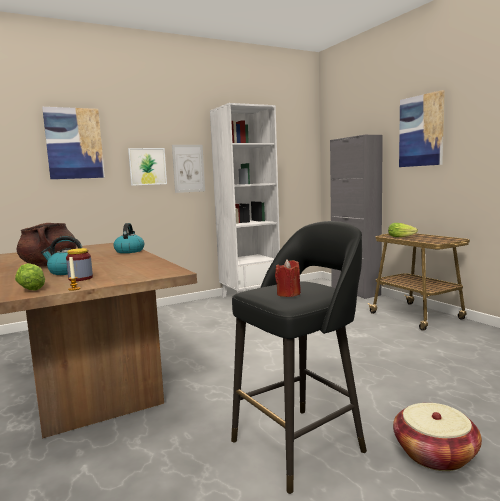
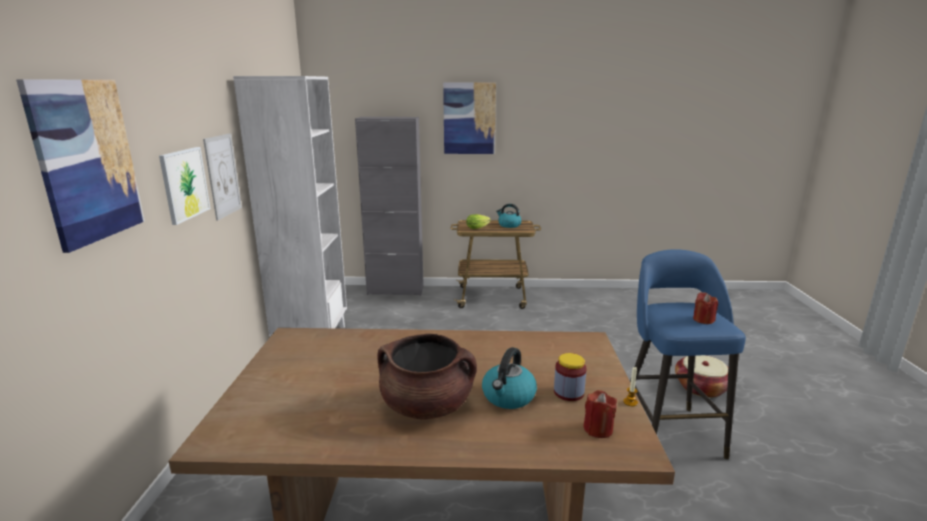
camera: 60 degrees left, 10 degrees up
lettuce [15,263,45,291] -> red candle [583,390,617,438]
kettle [113,223,144,253] -> kettle moved to [496,204,522,228]
black stool [231,221,367,494] -> blue stool [630,249,746,459]

